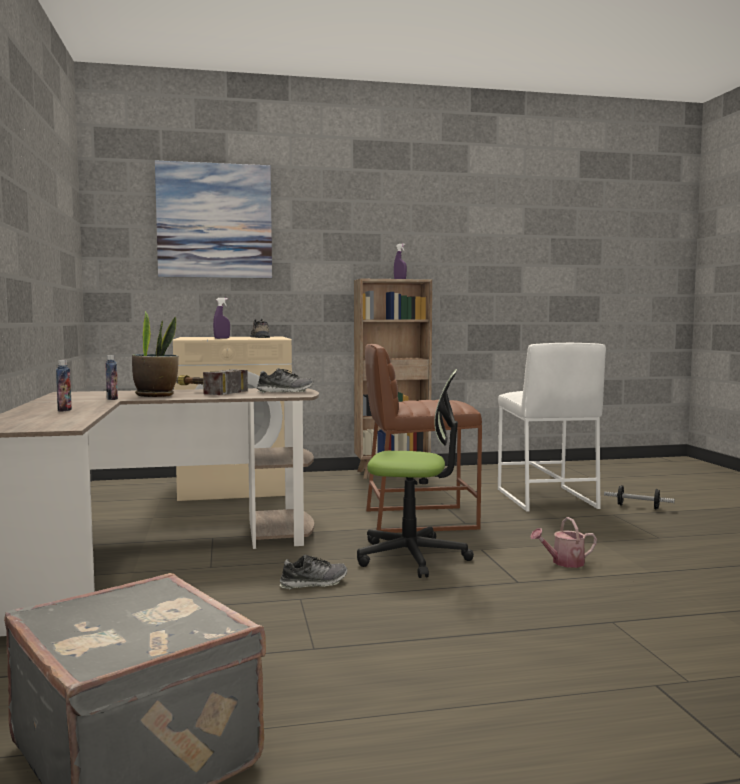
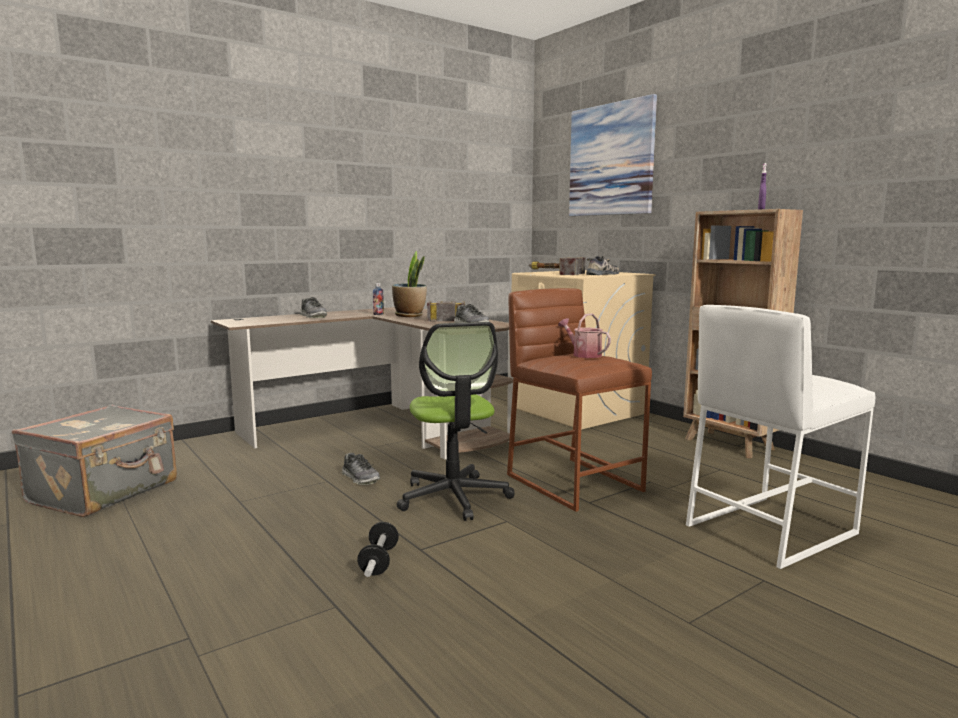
camera: 65 degrees right, 5 degrees up
bottle [56,360,72,411] -> shoe [300,297,327,318]
purple spray bottle [213,298,230,339] -> hammer [529,257,585,275]
watering can [530,517,597,568] -> watering can moved to [558,313,611,358]
dumbbell [604,485,675,509] -> dumbbell moved to [357,522,399,577]

